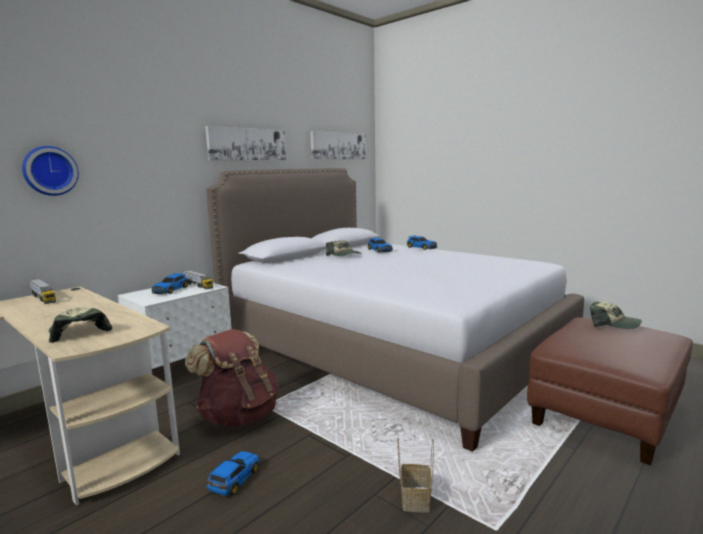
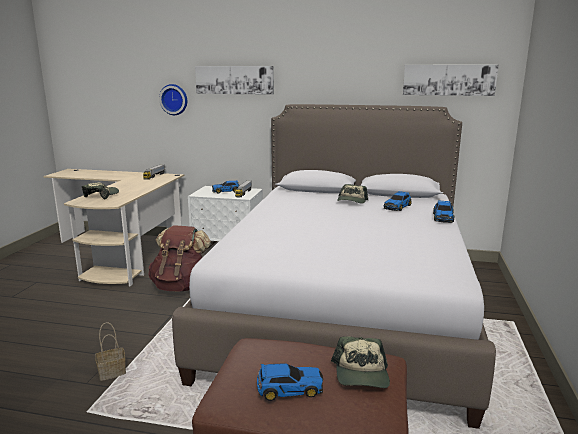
camera: 60 degrees right, 5 degrees up
picture [205,126,286,160] -> picture moved to [195,66,274,95]
toy car [206,451,260,496] -> toy car moved to [257,364,323,401]

